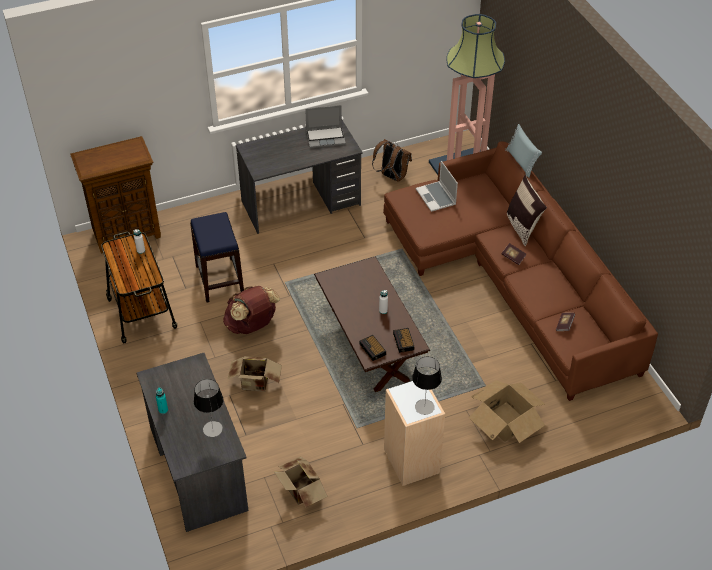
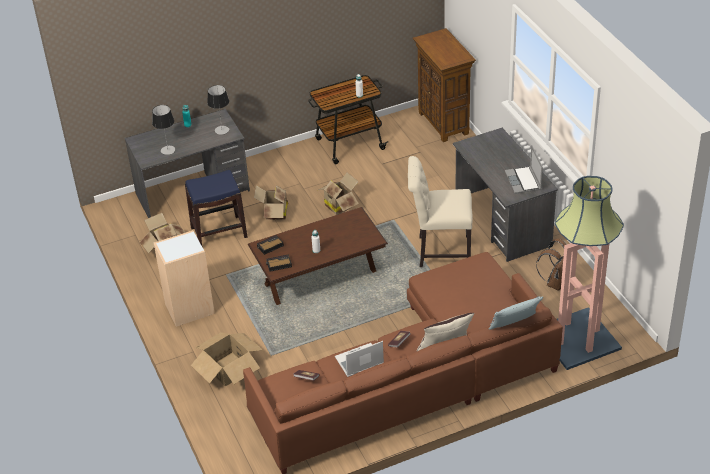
camera: 90 degrees right, 5 degrees down
stool [190,212,244,302] -> stool moved to [185,170,247,246]
brown backpack [223,286,280,334] -> cardboard box [318,172,359,215]
table lamp [412,357,442,415] -> table lamp moved to [207,85,229,135]
laptop [416,161,458,212] -> laptop moved to [335,341,384,377]
none -> beige chair [408,156,473,267]

